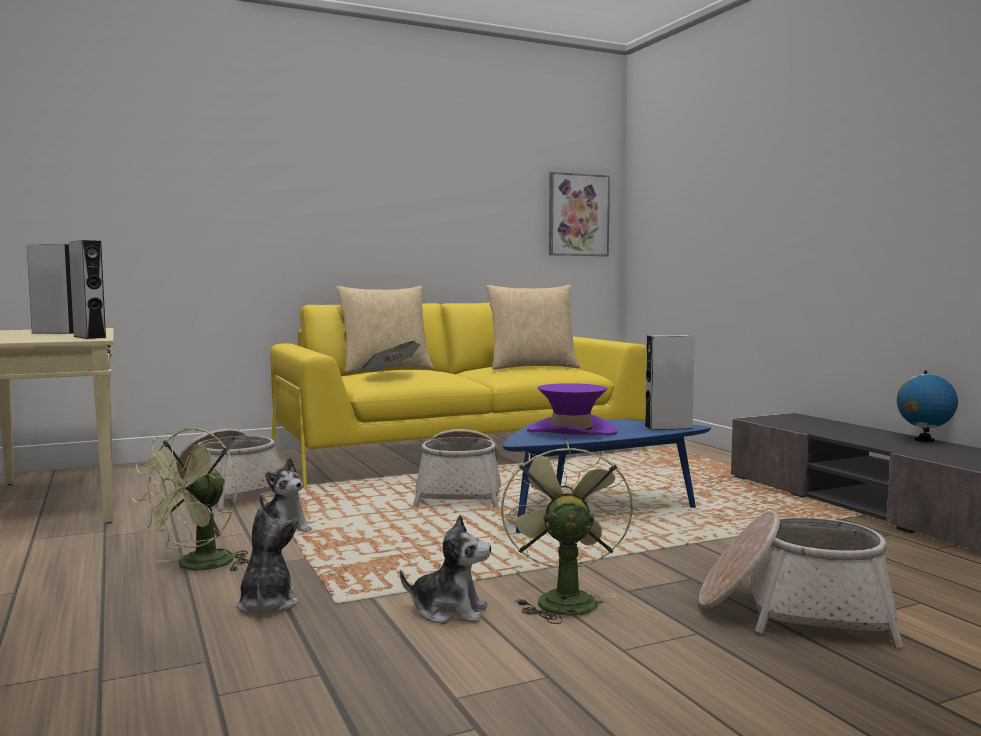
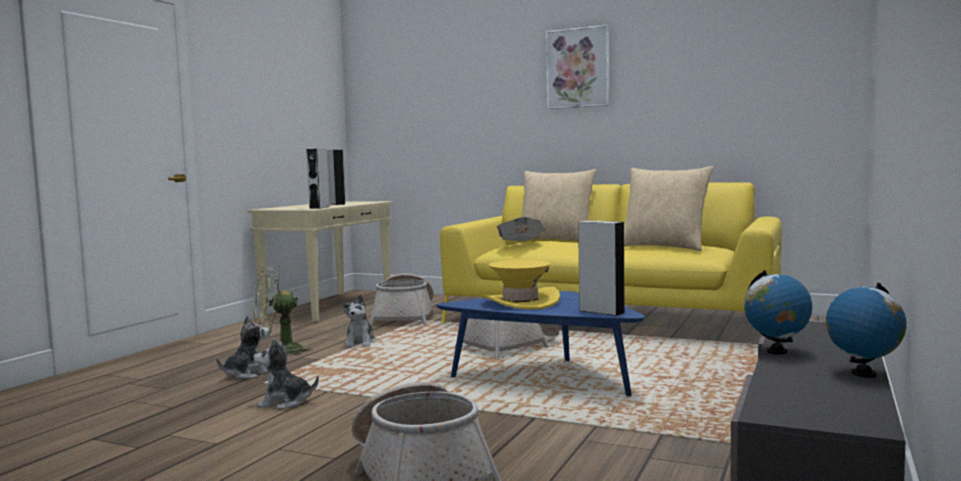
camera: 50 degrees right, 0 degrees up
plush toy [400,515,491,624] -> plush toy turned 120 degrees clockwise [254,338,319,409]
green fan [501,441,633,624] -> none
purple hat [527,383,617,436] -> yellow hat [481,260,560,309]
picture [549,172,610,256] -> picture moved to [546,24,610,109]
none -> globe [744,270,812,354]

